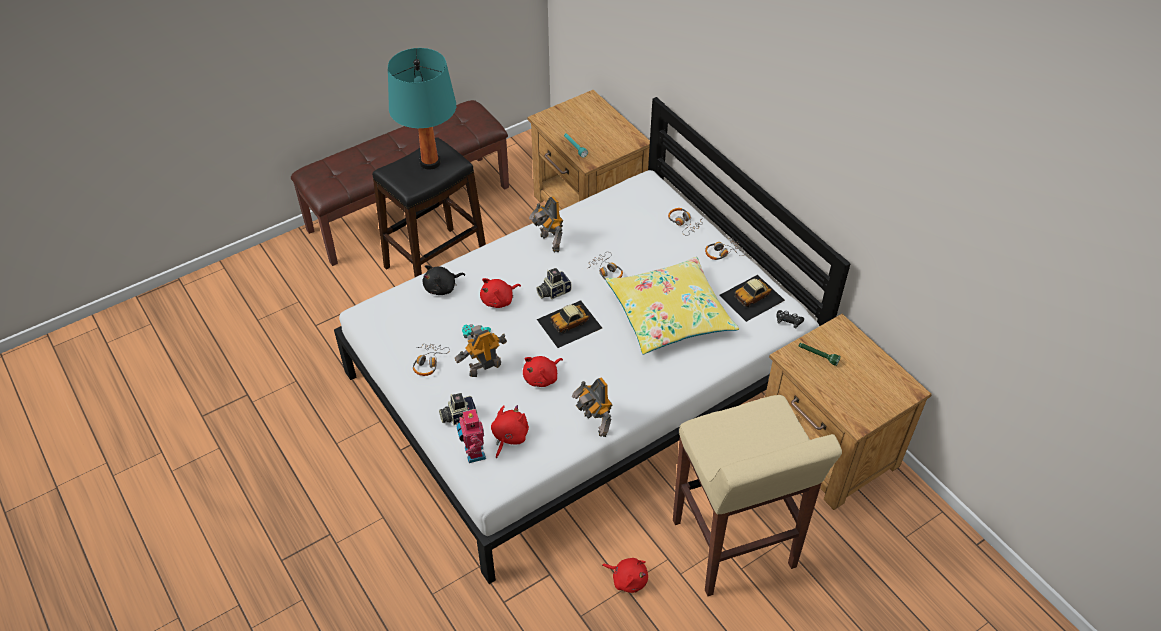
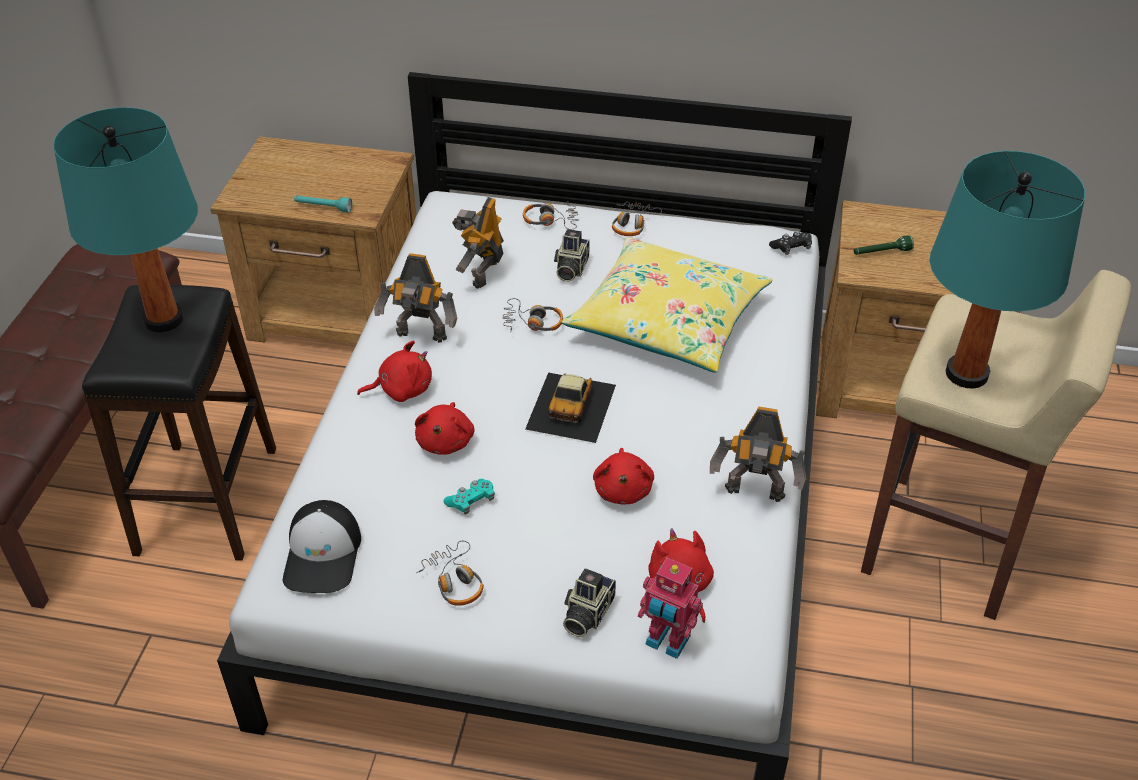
camera: 45 degrees left, 5 degrees down
black plush toy [423,265,465,295] -> none
toy robot [455,325,507,377] -> toy robot moved to [452,197,504,289]
camera [536,268,572,299] -> camera moved to [554,229,590,282]
red plush toy [602,558,648,593] -> red plush toy moved to [357,340,432,402]
toy car [719,275,785,322] -> none
none -> cap [282,500,361,593]
none -> turquoise table lamp [929,151,1085,389]

